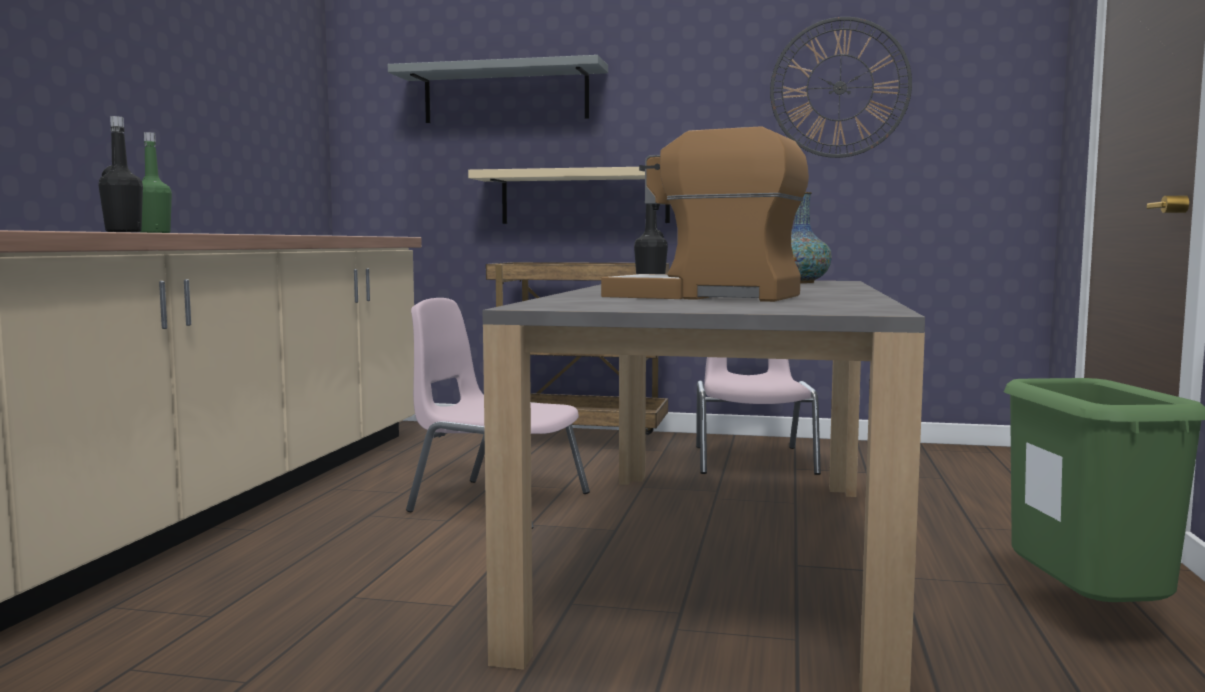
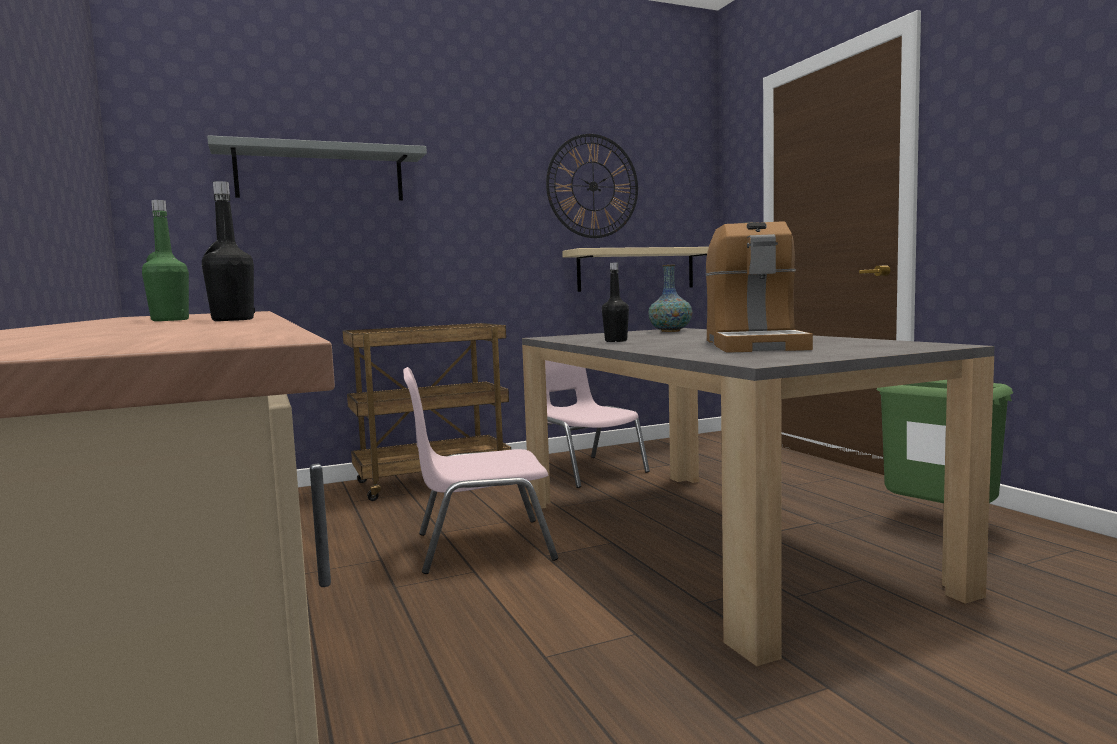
camera: 35 degrees left, 0 degrees up
beige shelf [468,167,670,224] -> beige shelf moved to [562,247,709,292]
coffee machine [601,126,809,302] -> coffee machine turned 75 degrees counterclockwise [705,221,813,353]

